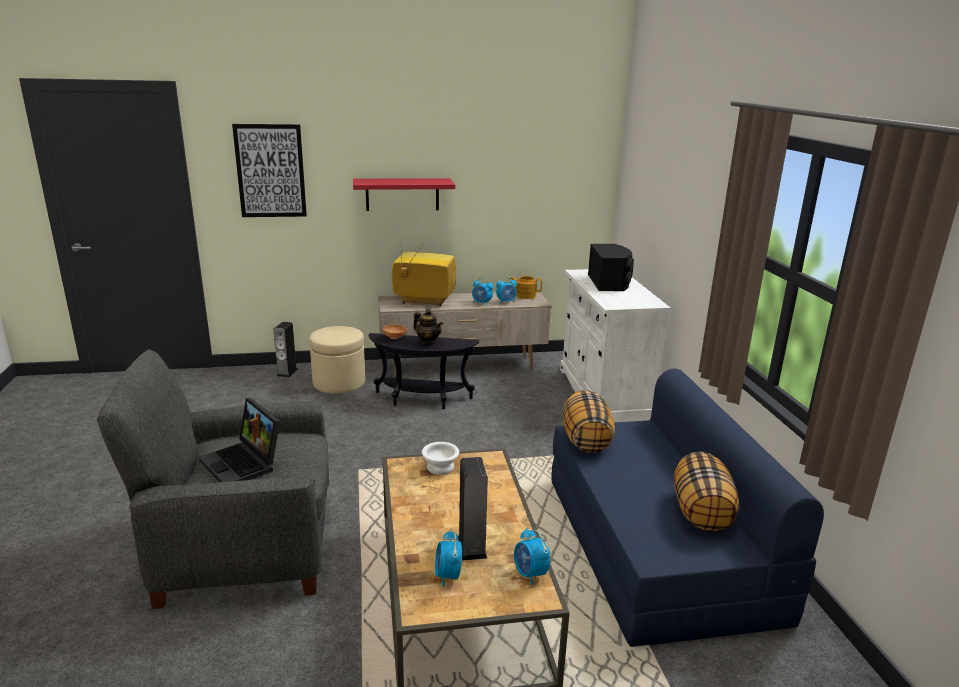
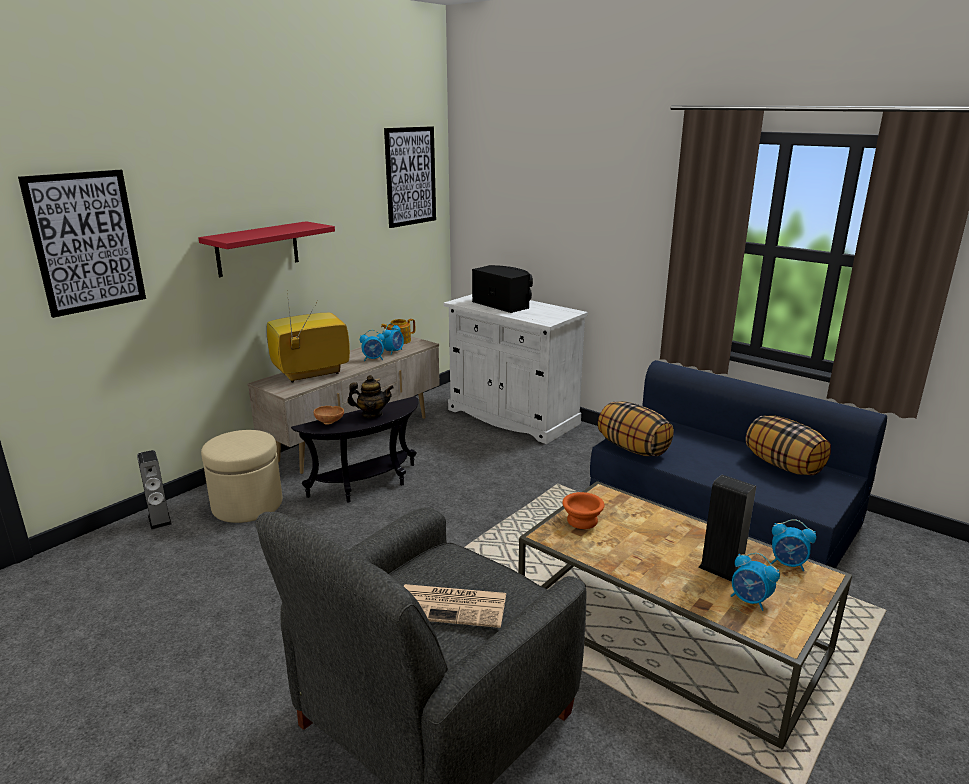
camera: 40 degrees left, 0 degrees up
laptop [199,398,280,482] -> newspaper [404,584,506,628]
white bowl [422,442,459,475] -> orange bowl [562,492,605,529]
none -> picture [384,126,436,228]

